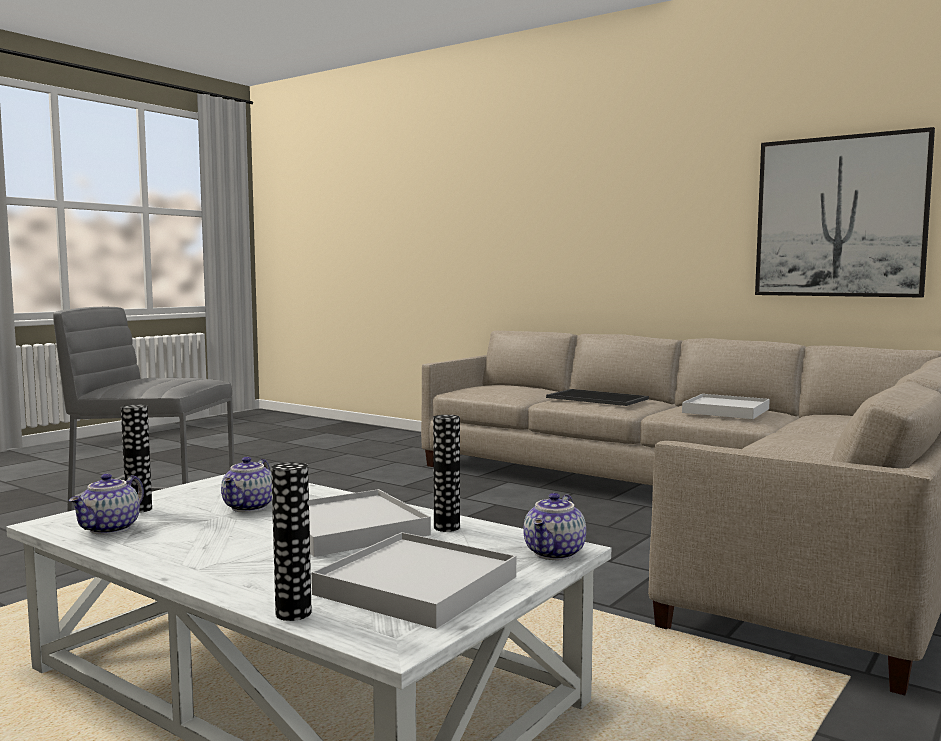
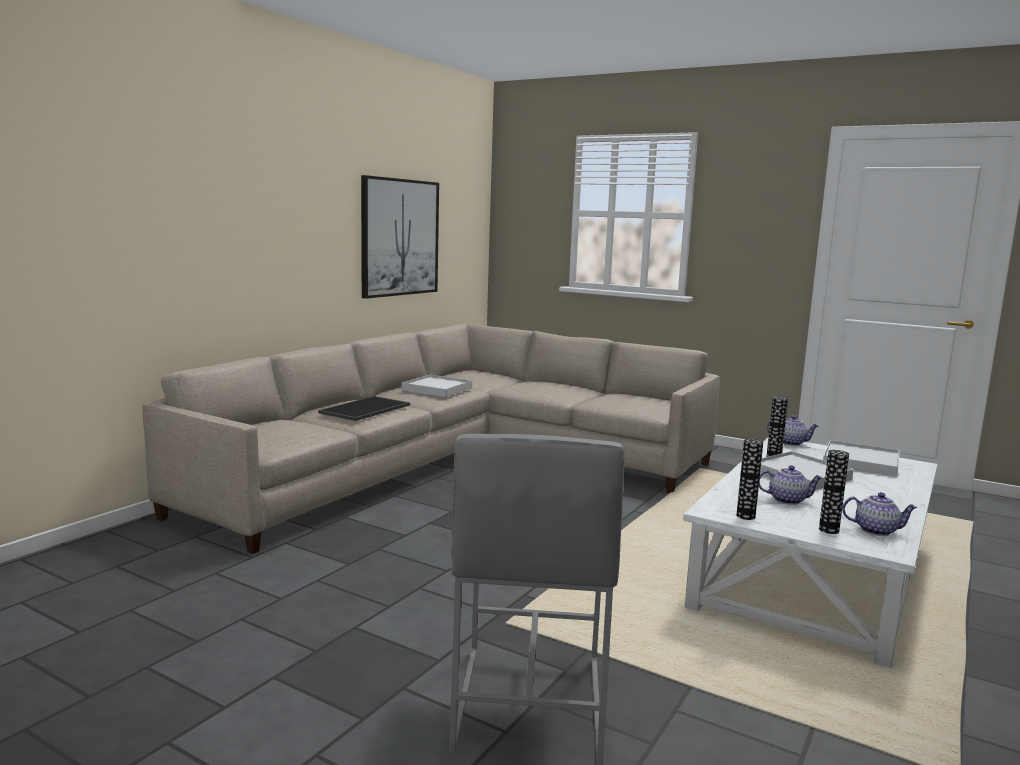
camera: 95 degrees left, 5 degrees up
vase [271,462,312,621] -> vase moved to [736,439,763,520]

